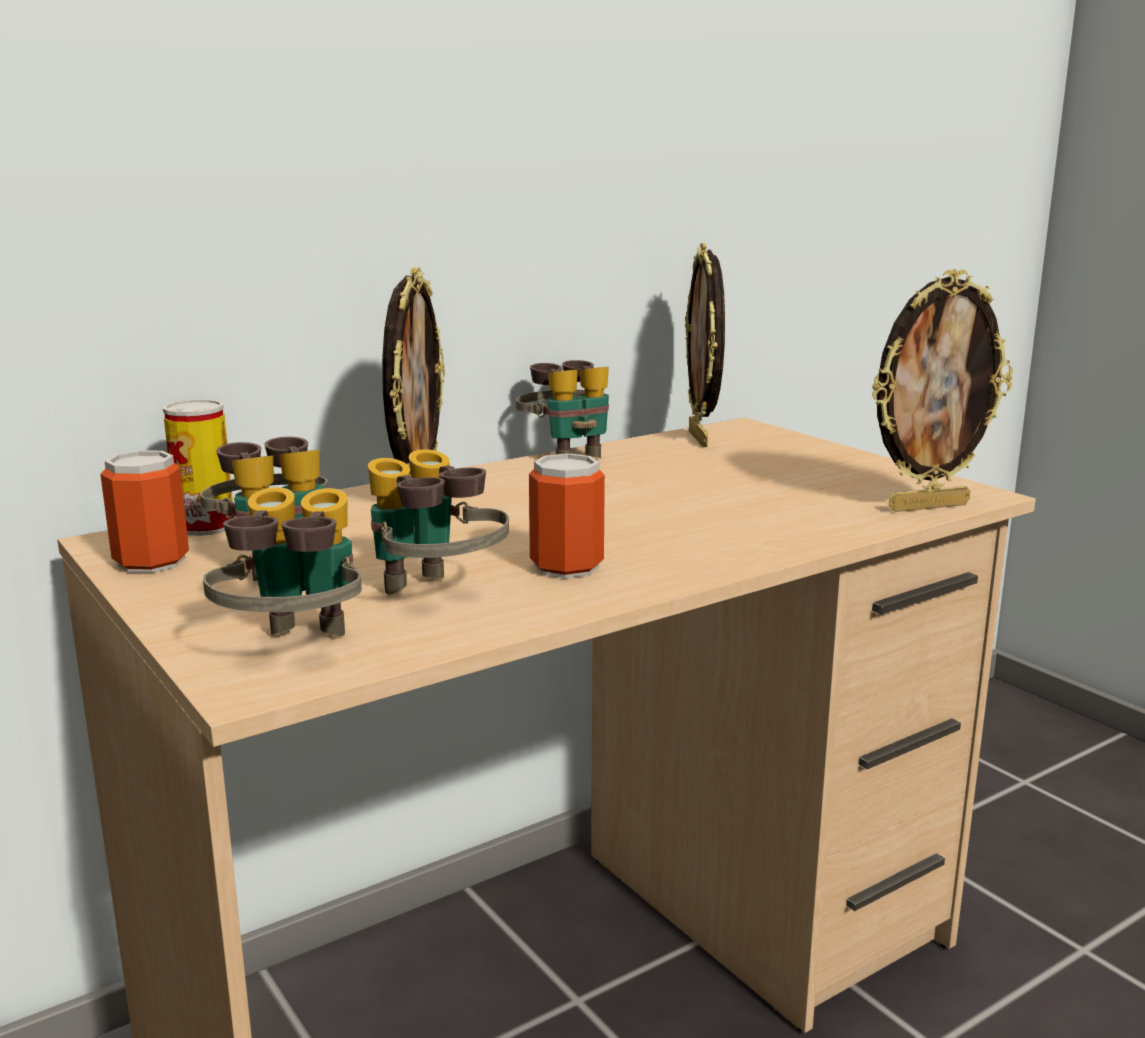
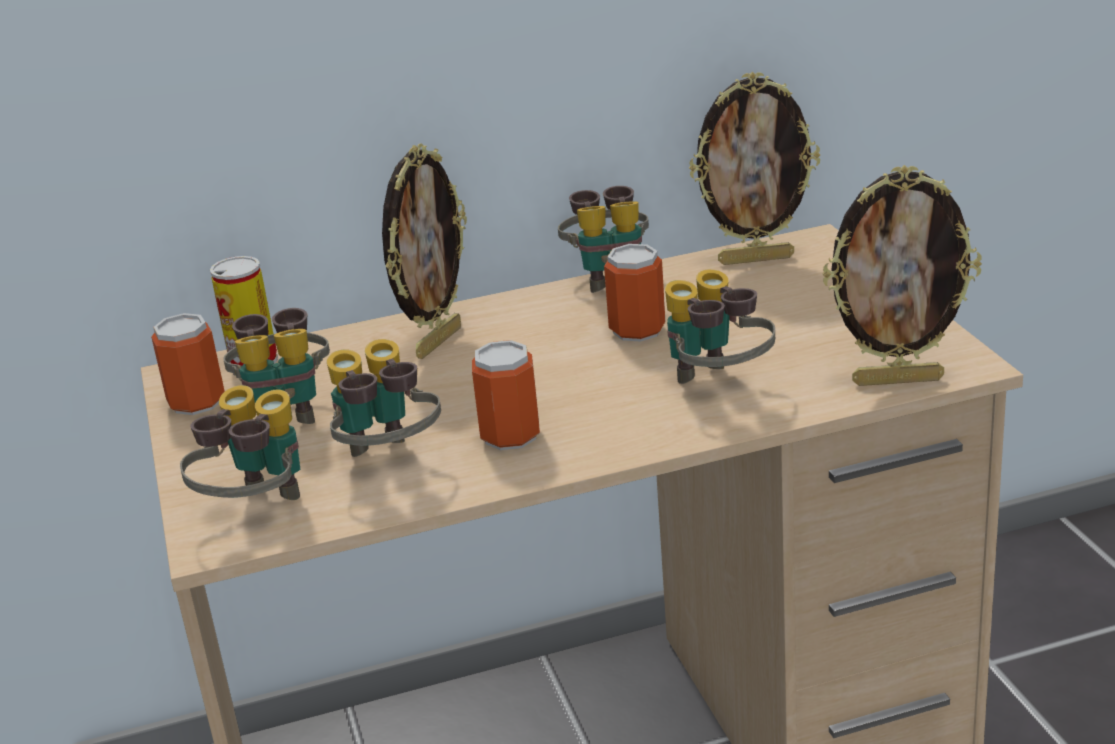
camera: 20 degrees right, 10 degrees up
picture frame [685,243,725,447] -> picture frame turned 105 degrees counterclockwise [689,72,820,265]
none -> can [604,244,665,342]
none -> binoculars [665,269,775,384]

